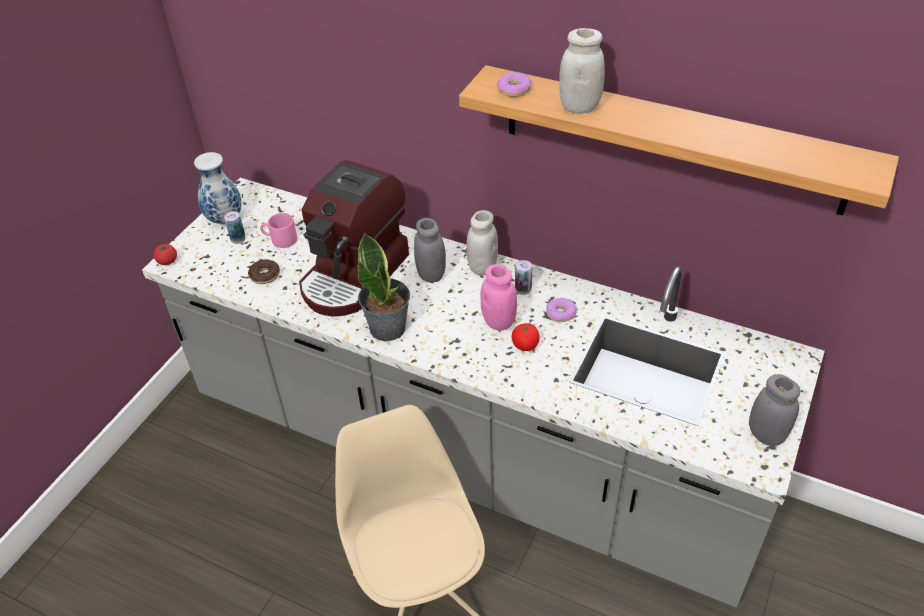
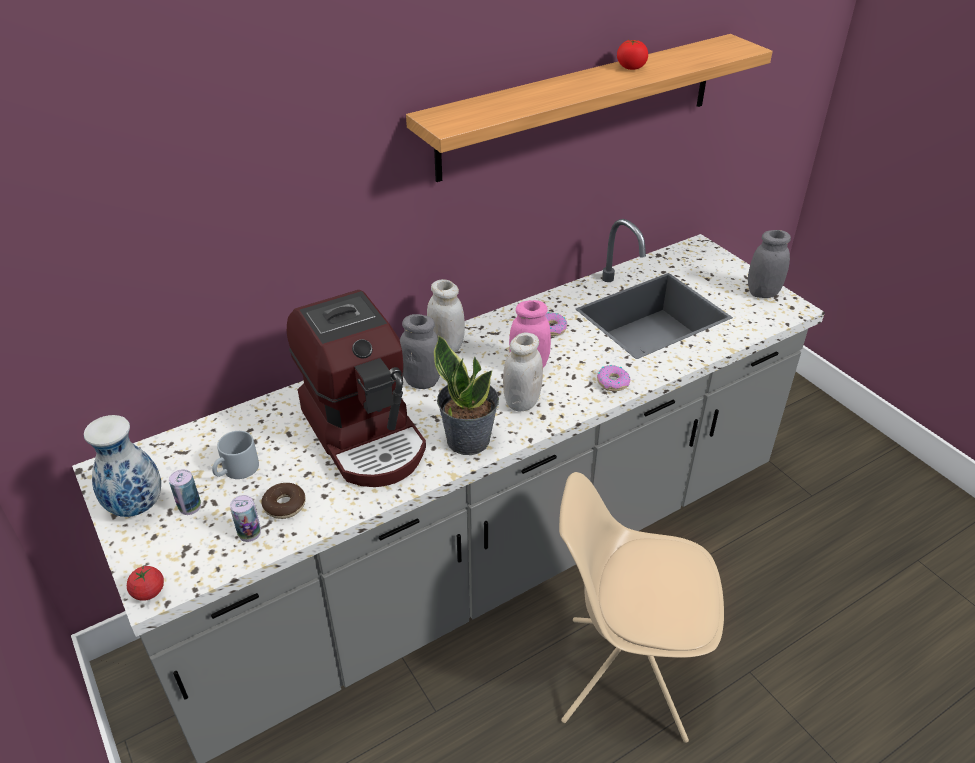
camera: 60 degrees left, 5 degrees down
pink mug [260,213,297,248] -> grey mug [212,431,259,479]
donut [496,71,531,97] -> donut moved to [597,365,631,391]
tomato [512,323,540,351] -> tomato moved to [617,40,648,70]
can [515,260,532,295] -> can moved to [230,495,261,542]
white jar [559,28,605,114] -> white jar moved to [503,333,543,411]

